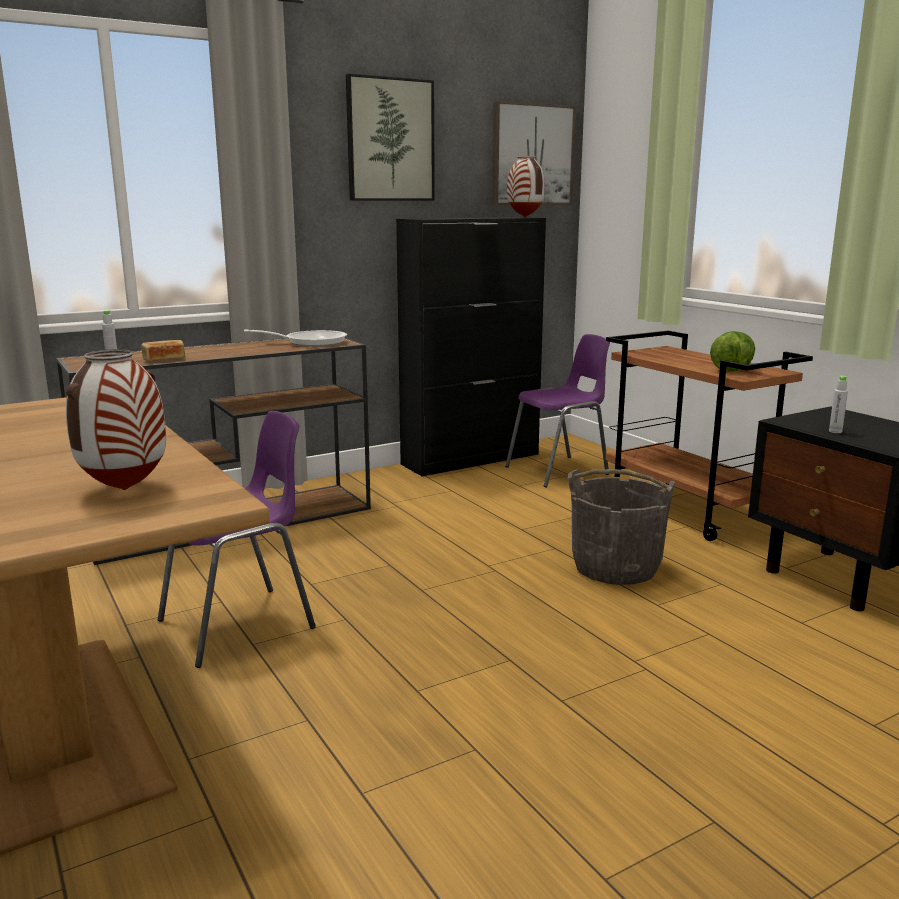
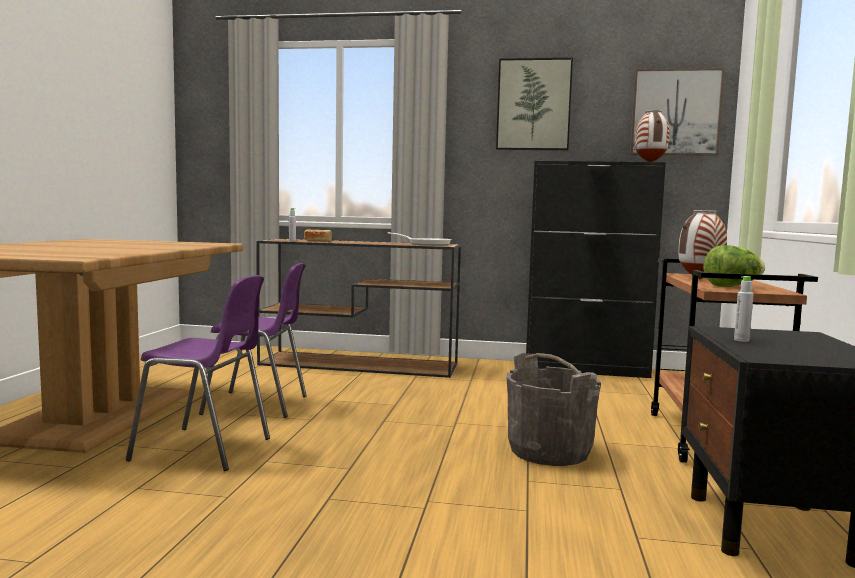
camera: 40 degrees right, 10 degrees down
vase [66,349,166,490] -> vase moved to [678,210,727,279]
purple chair [505,334,610,487] -> purple chair moved to [126,275,270,471]

